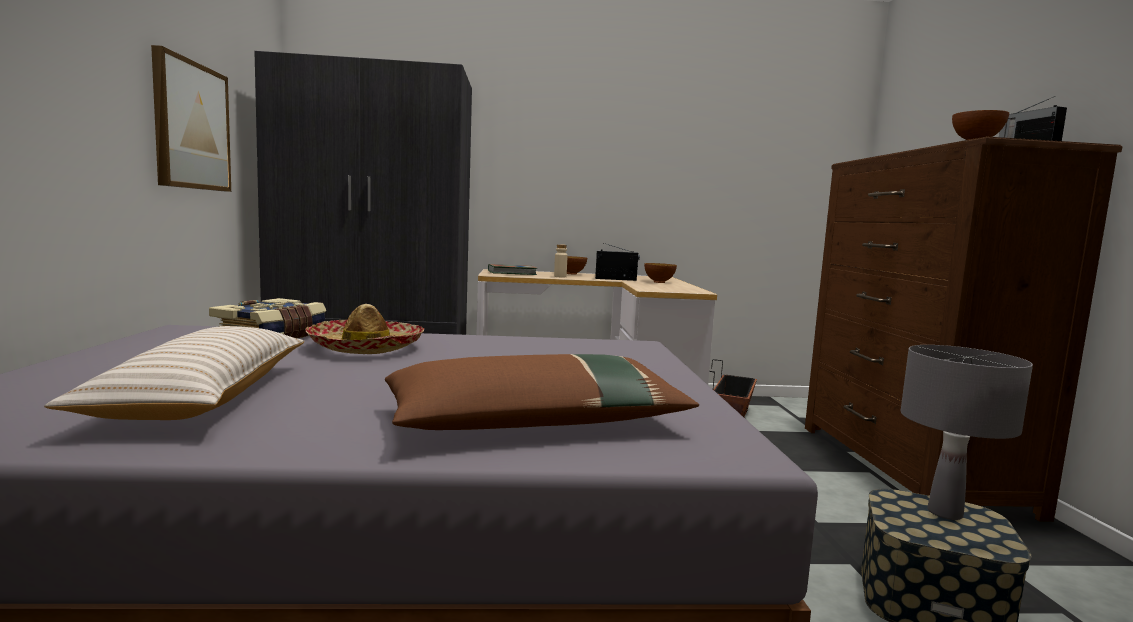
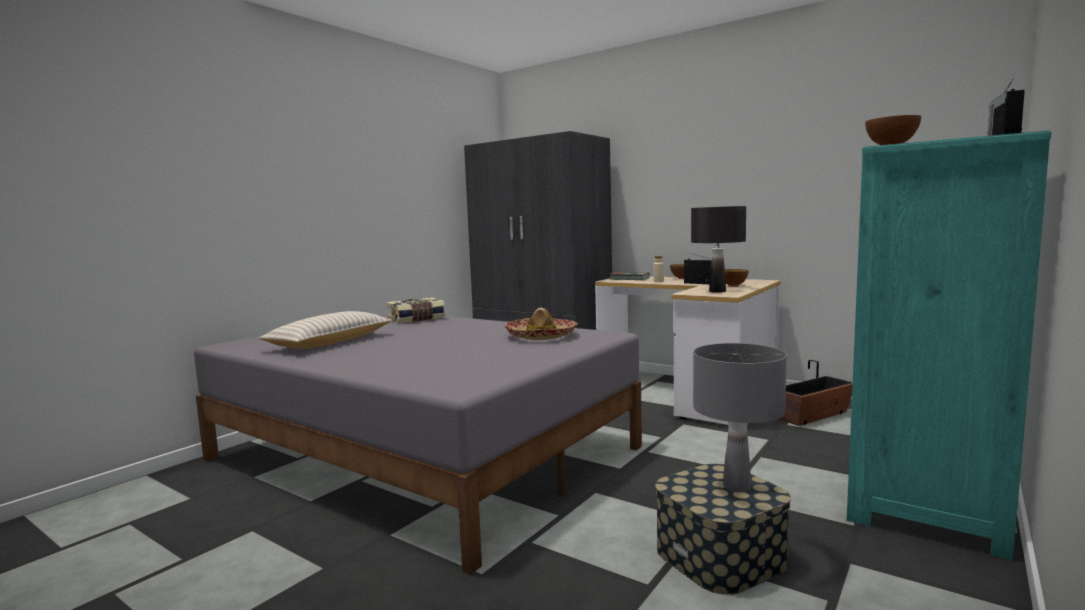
camera: 40 degrees right, 0 degrees up
picture [151,45,231,192] -> none
hat [305,304,424,354] -> hat moved to [504,308,578,340]
brown pillow [385,354,699,430] -> none
brown dresser [805,137,1122,522] -> turquoise dresser [847,130,1051,560]
none -> black table lamp [691,206,746,293]

